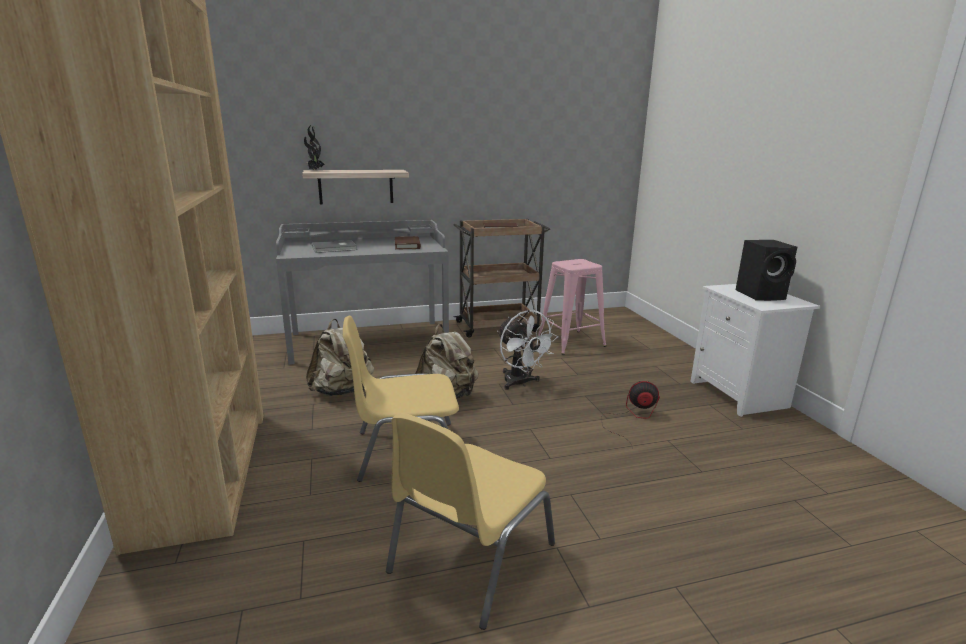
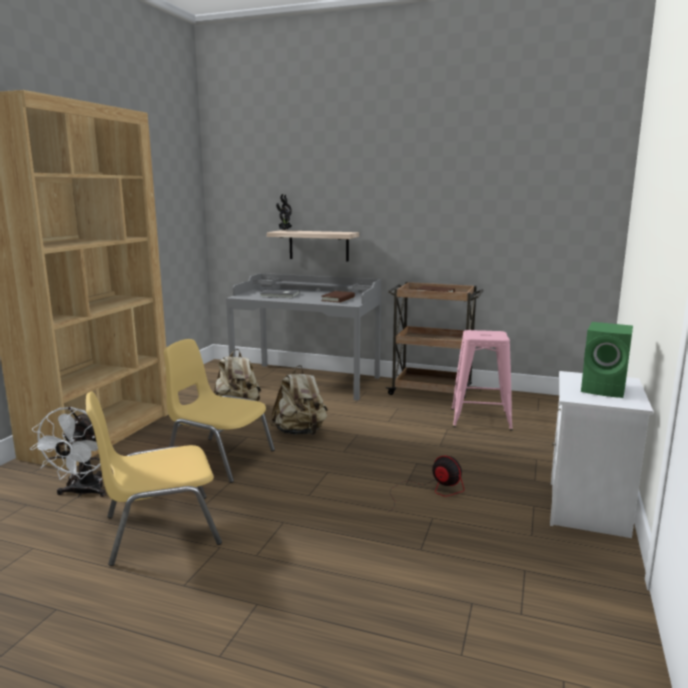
camera: 35 degrees right, 5 degrees down
white fan [497,310,558,390] -> white fan moved to [30,407,106,498]
black speaker [736,240,797,301] -> green speaker [581,322,633,398]

